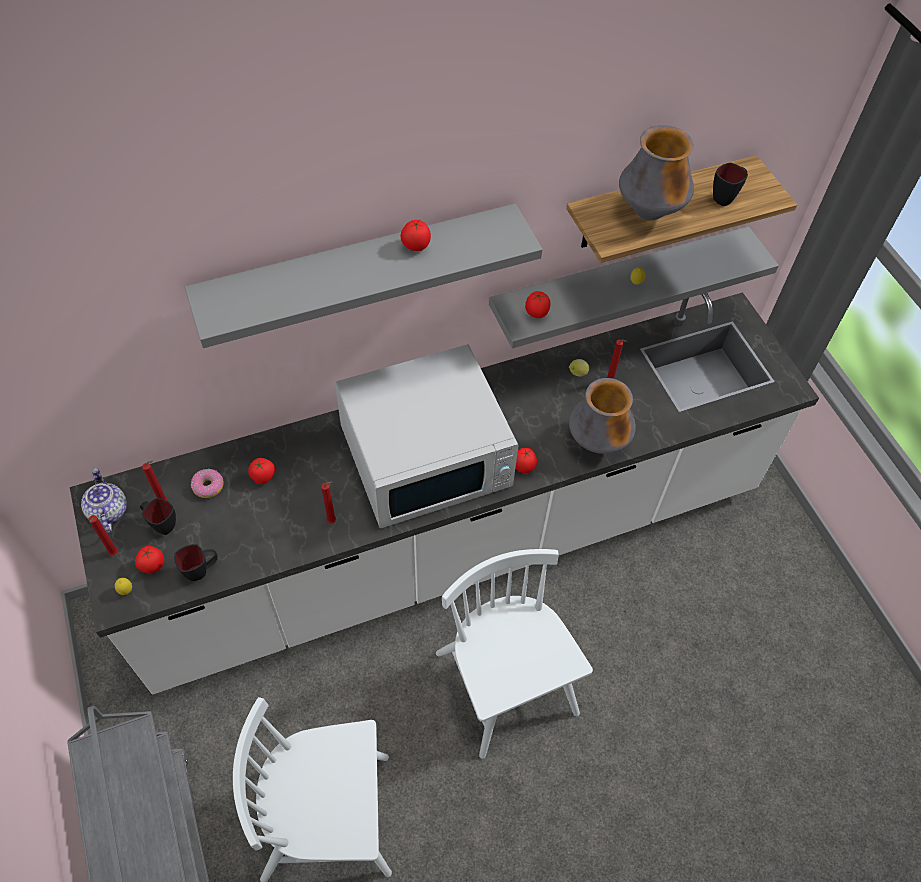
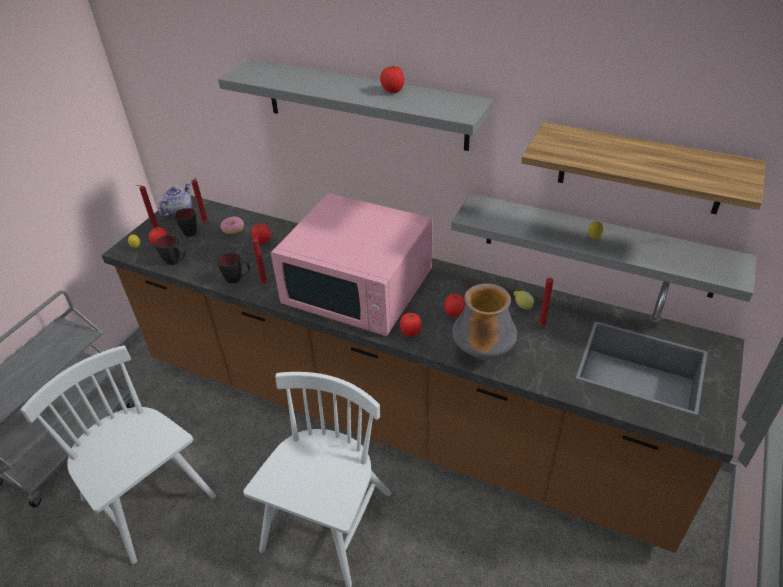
camera: 50 degrees right, 15 degrees down
white counter [70,292,819,695] -> brown counter [102,196,744,553]
white microwave [335,344,519,528] -> pink microwave [271,193,432,336]
tomato [525,291,550,318] -> tomato moved to [444,293,466,317]
vase [619,125,694,220] -> none
black mug [713,163,748,206] -> black mug moved to [217,253,250,283]

